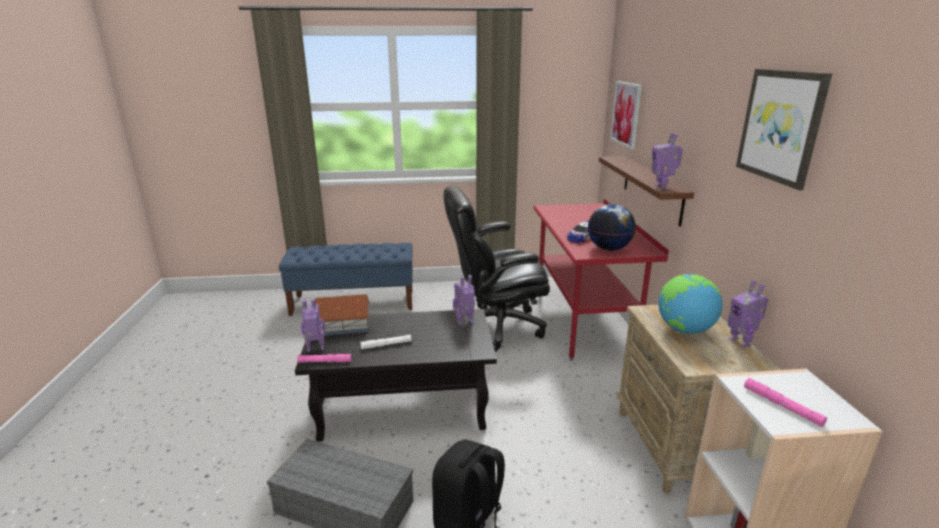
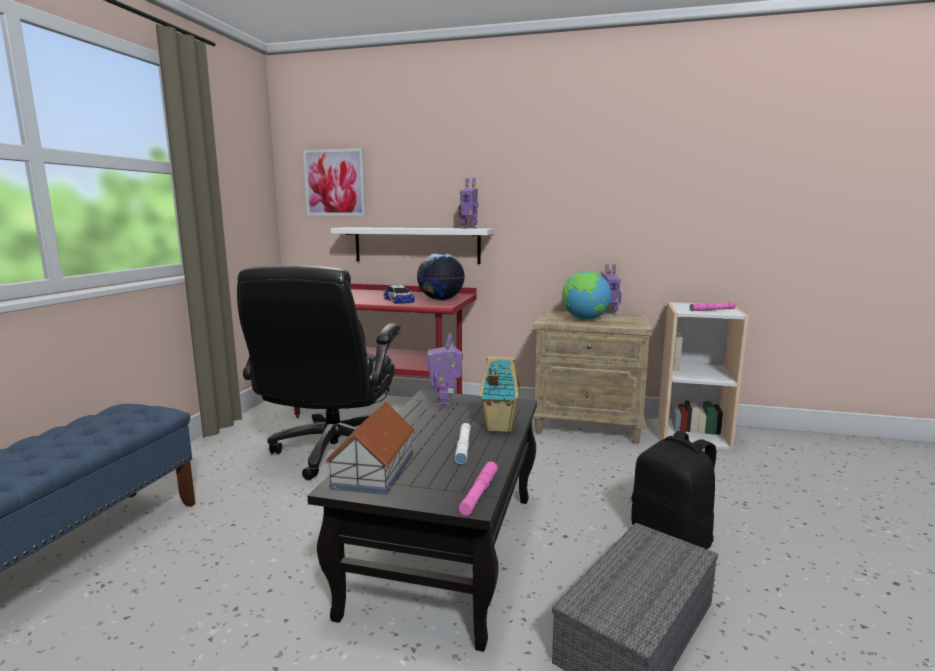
camera: 70 degrees left, 10 degrees down
toy robot [301,298,325,352] -> none
brown shelf [599,156,694,227] -> white shelf [331,227,494,264]
picture [736,69,832,190] -> none
none -> toy house [479,356,520,432]

